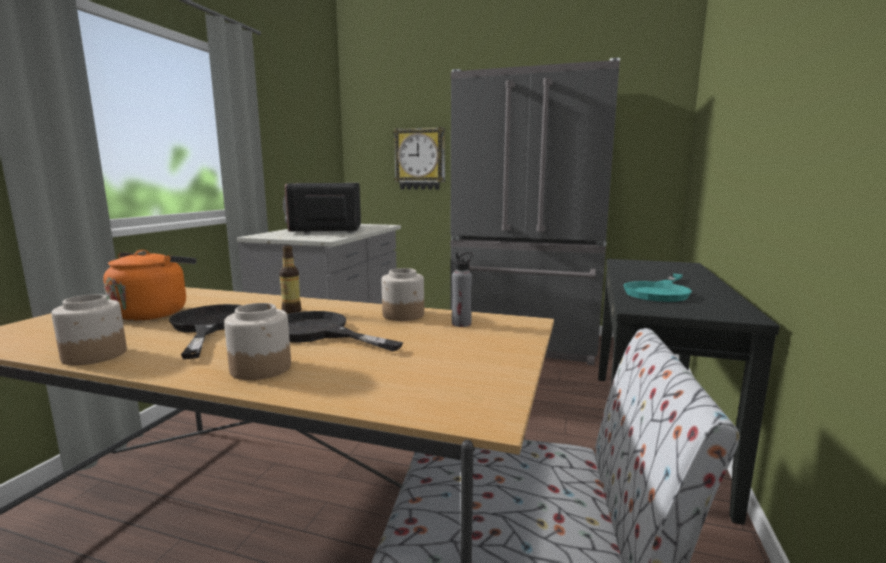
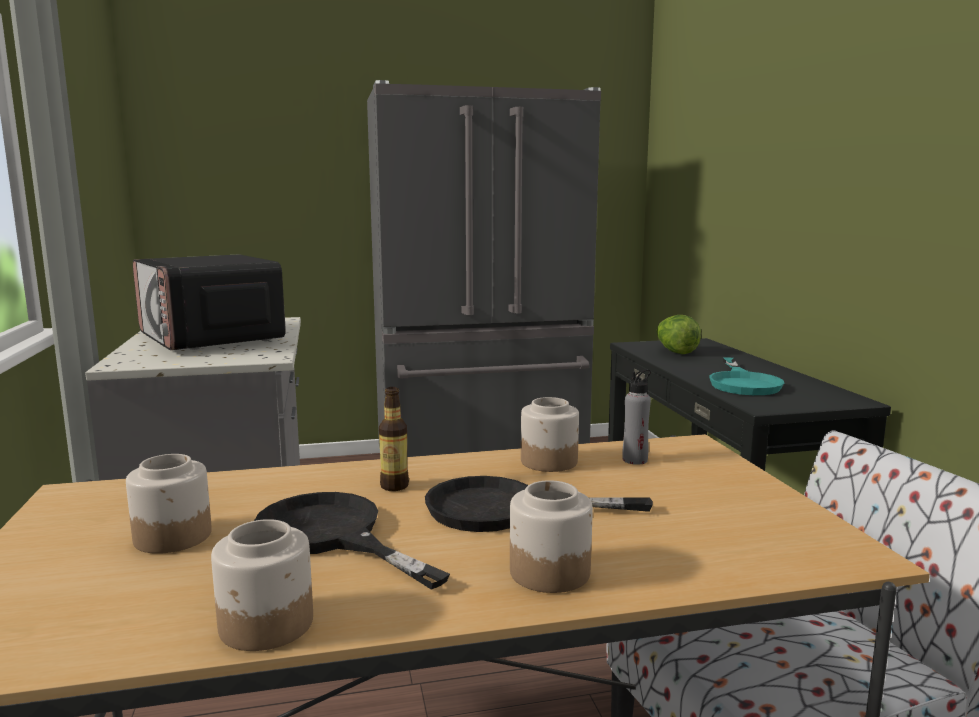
camera: 30 degrees left, 0 degrees up
orange kettle [103,250,196,321] -> jar [126,454,212,554]
wall clock [393,127,445,190] -> none
none -> lettuce [657,315,701,354]

